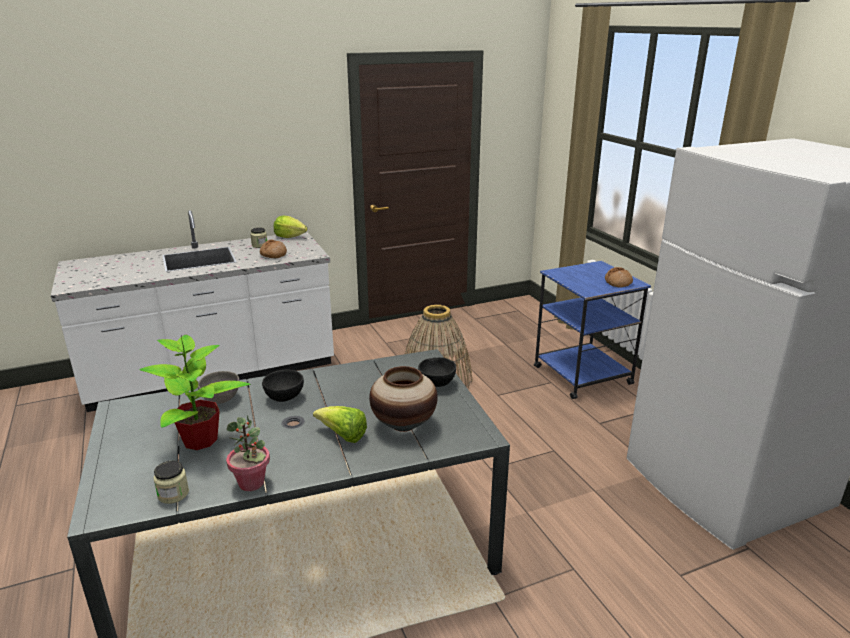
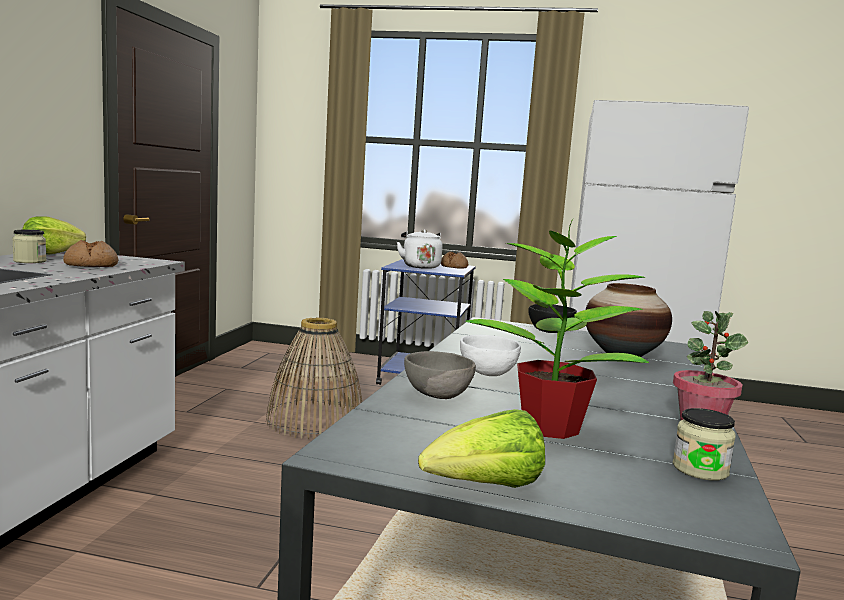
camera: 55 degrees left, 15 degrees down
black bowl [262,370,304,402] -> white bowl [460,335,521,376]
lettuce [313,406,367,443] -> lettuce moved to [418,409,545,488]
none -> white kettle [397,229,443,269]

